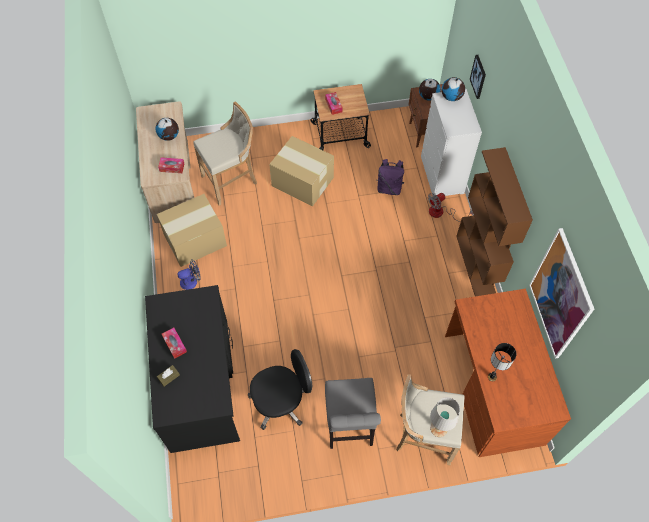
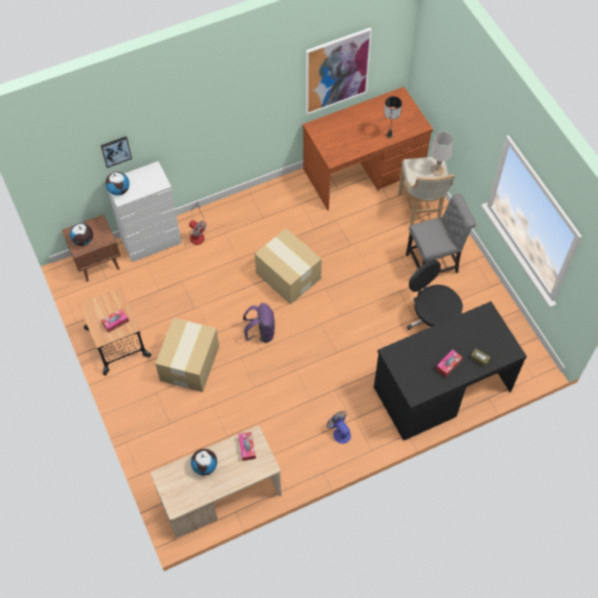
camera: 105 degrees left, 0 degrees up
cardboard box [157,194,227,267] -> cardboard box moved to [254,228,322,304]
beige stool [193,102,257,206] -> none
purple backpack [377,159,404,195] -> purple backpack moved to [243,303,275,343]
brown bookcase [456,147,533,296] -> none

